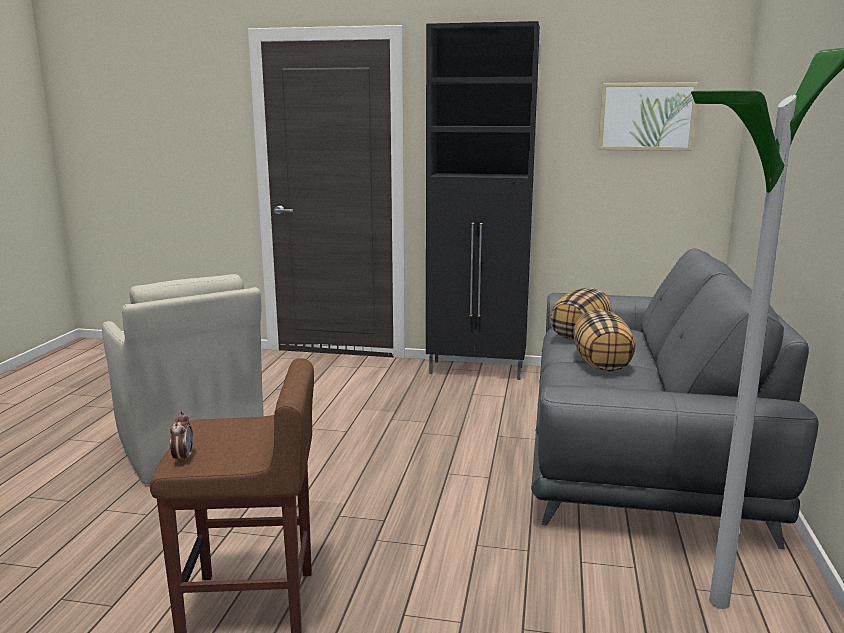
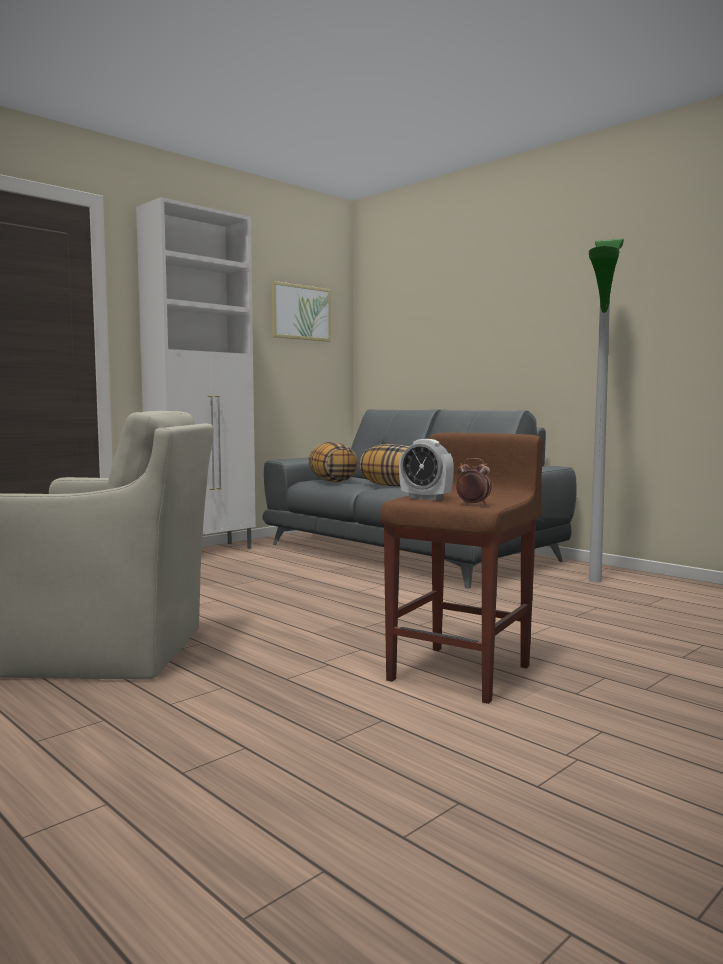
camera: 55 degrees left, 10 degrees down
black cabinet [426,21,540,380] -> white cabinet [136,197,256,549]
none -> alarm clock [399,439,454,500]

